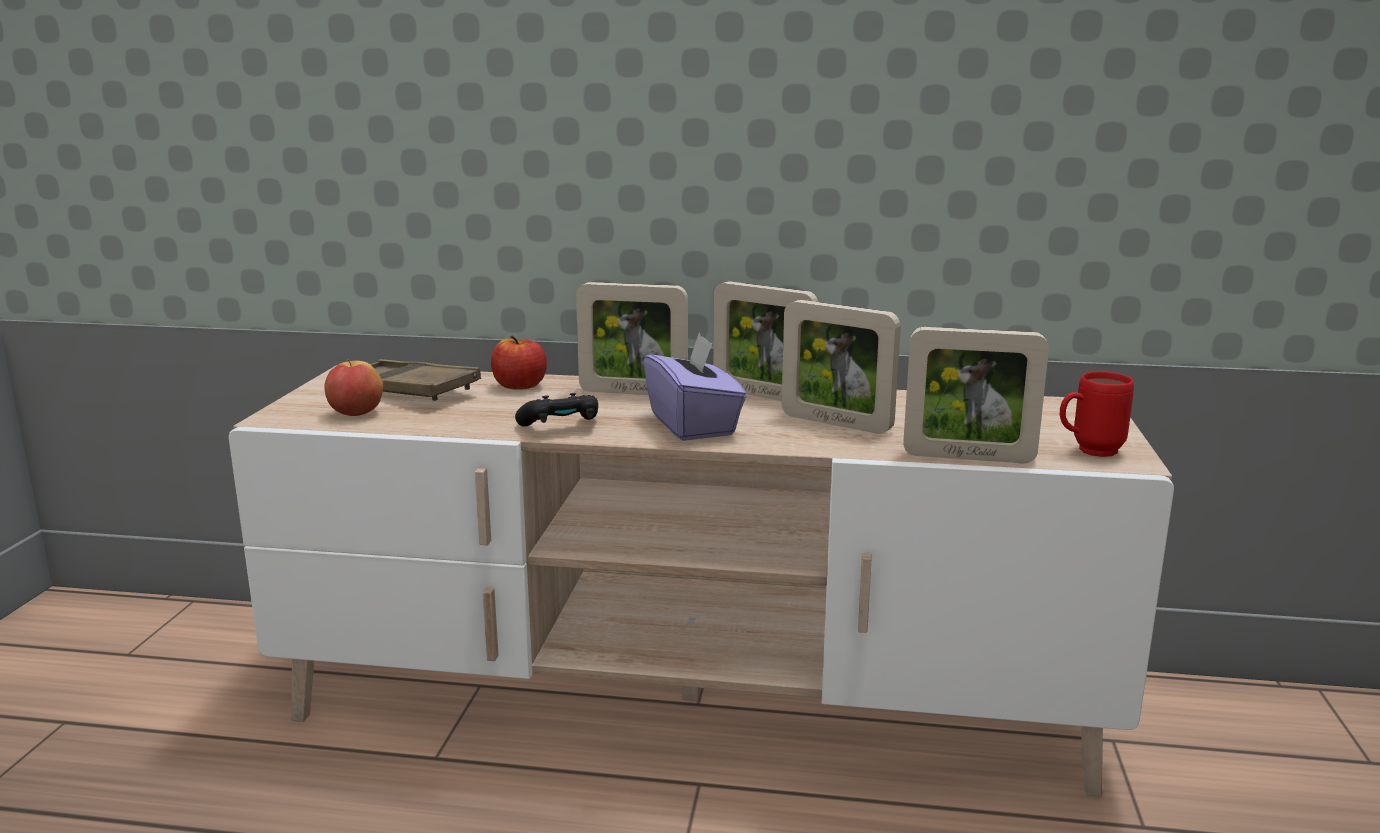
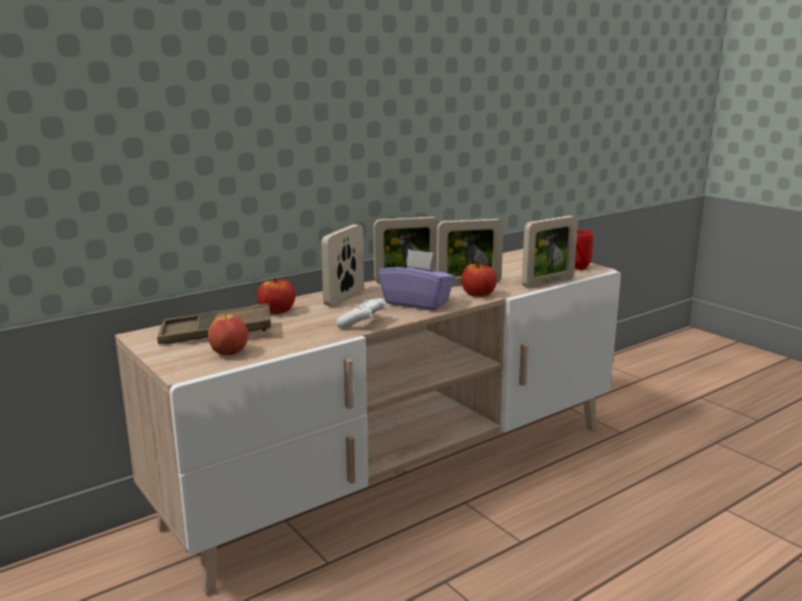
camera: 45 degrees left, 0 degrees up
black game controller [515,393,598,427] -> white game controller [336,298,387,329]
picture frame [576,282,688,395] -> picture frame turned 150 degrees clockwise [321,224,364,306]
none -> apple [462,262,497,297]

